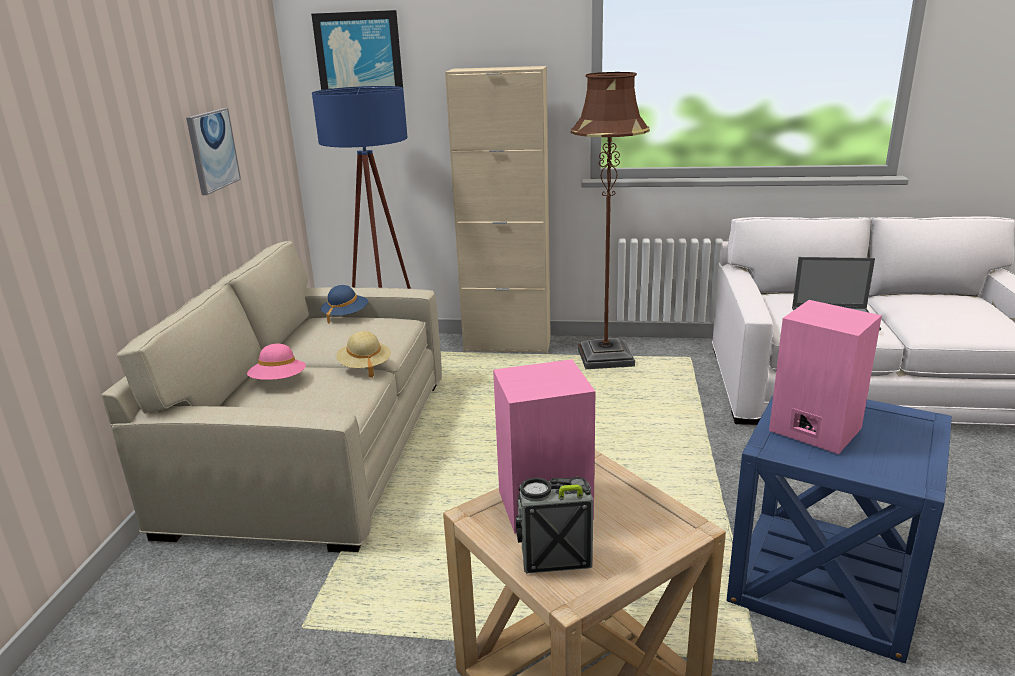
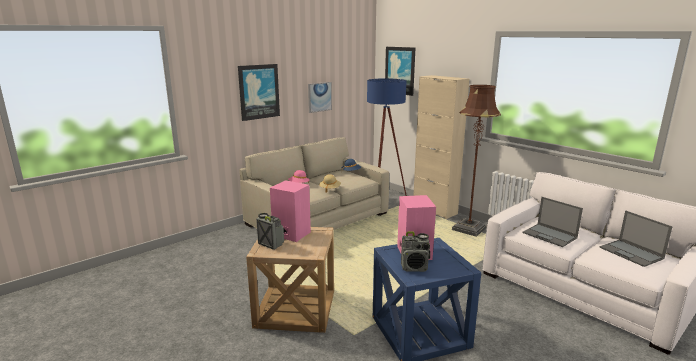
camera: 40 degrees right, 5 degrees down
none -> picture [238,64,280,121]
none -> radio [401,231,430,272]
none -> laptop [600,211,673,267]

